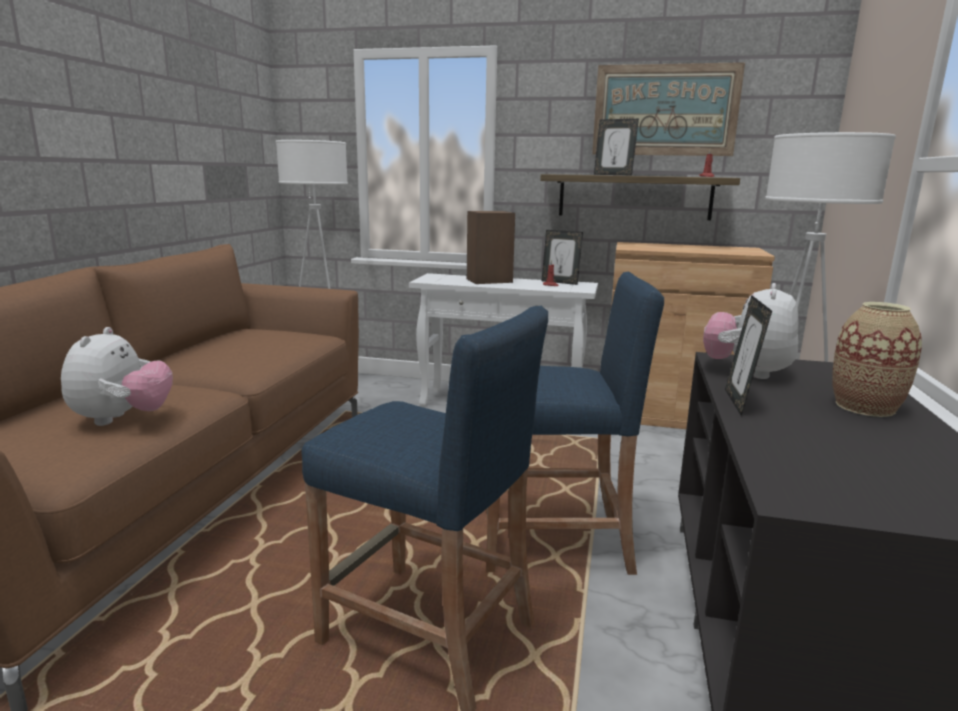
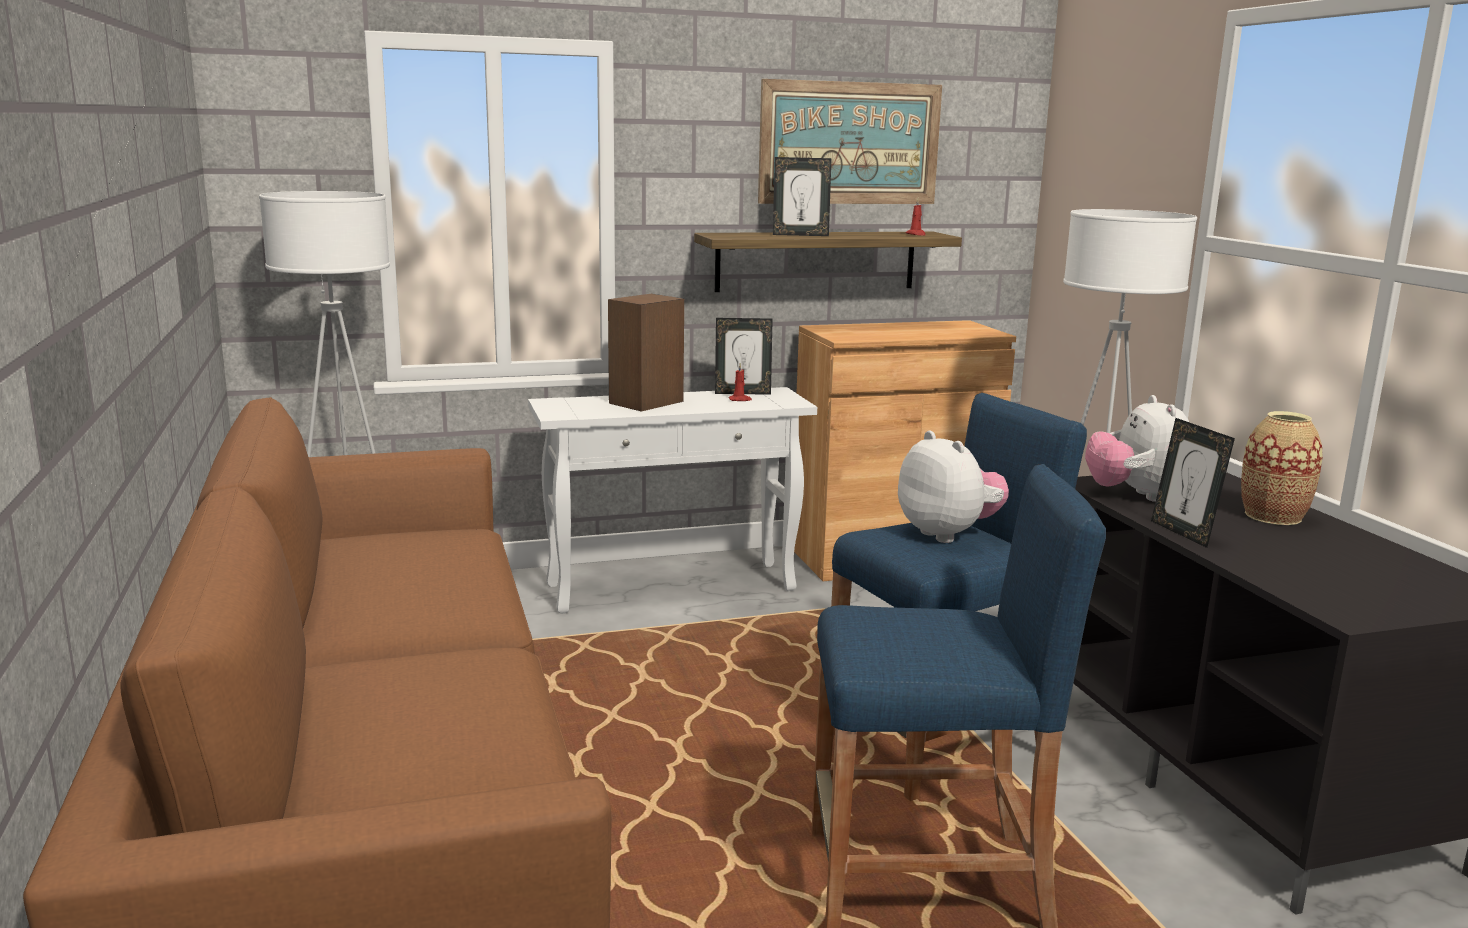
camera: 30 degrees left, 0 degrees up
plush toy [61,327,173,426] -> plush toy moved to [898,431,1009,543]

